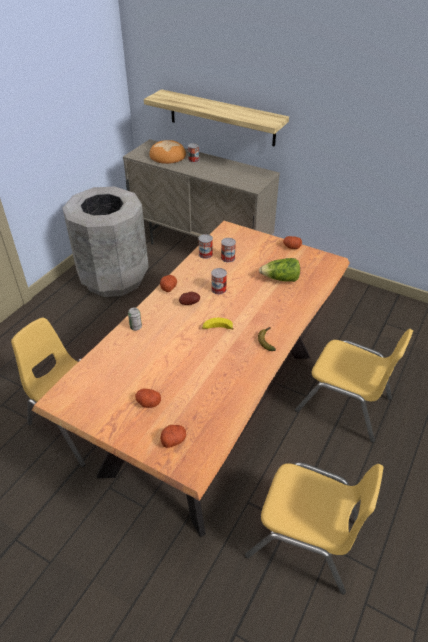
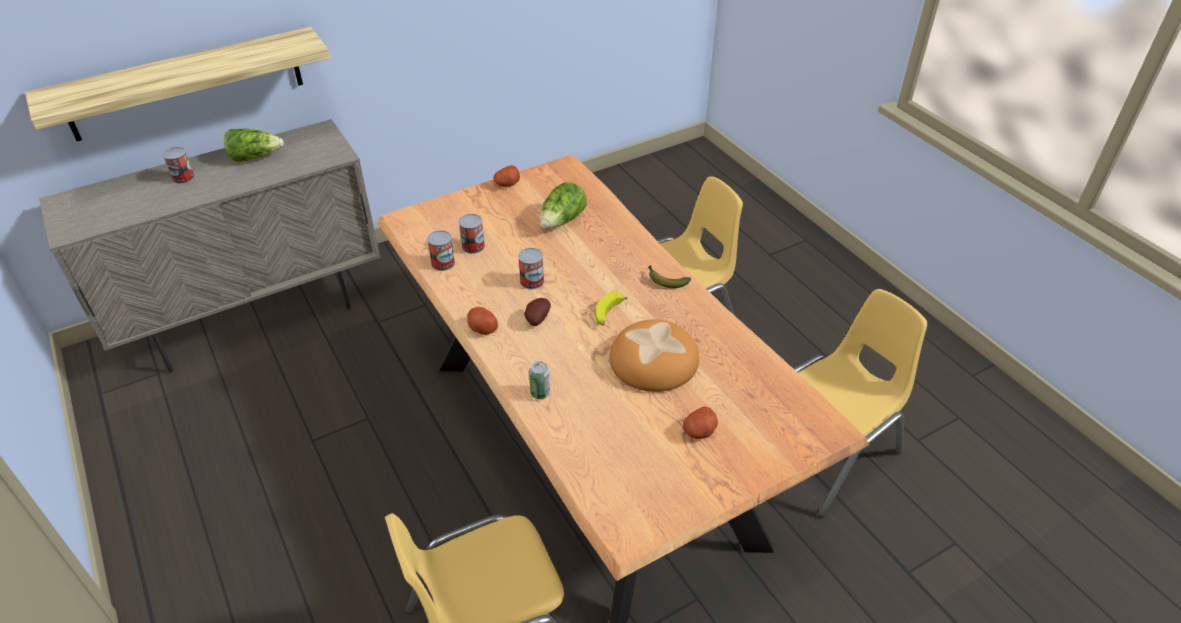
camera: 60 degrees left, 0 degrees up
grey trash can [63,186,149,297] -> none
bread [149,140,186,164] -> bread moved to [609,319,699,392]
potato [160,425,186,448] -> none
none -> lettuce [224,129,284,162]

